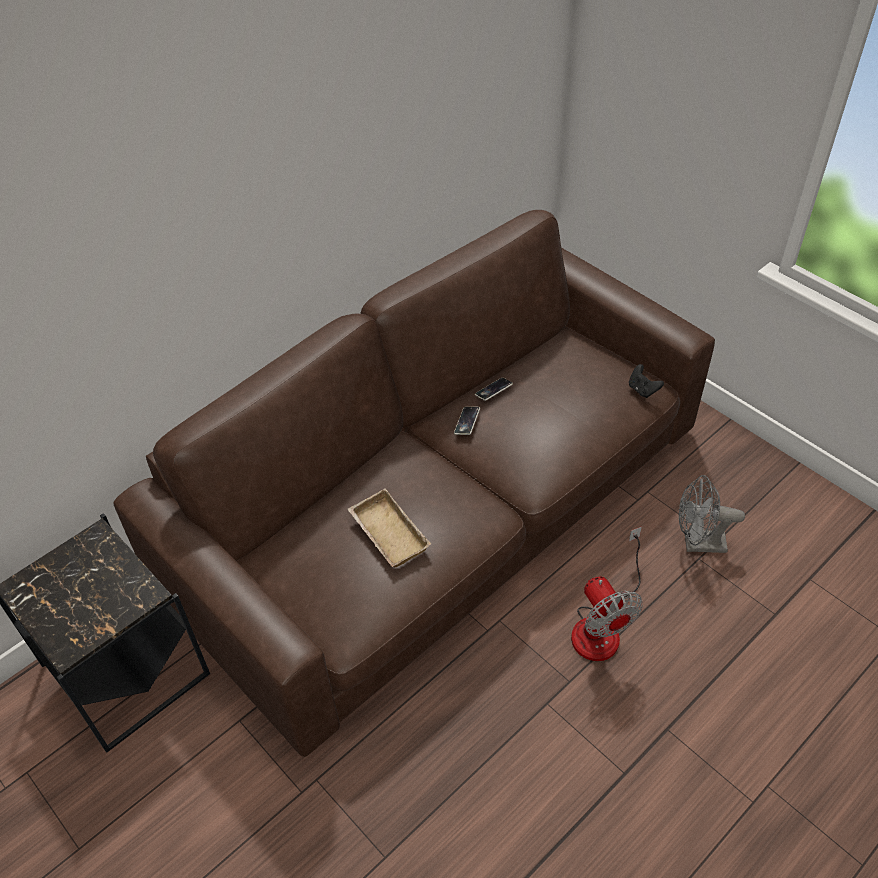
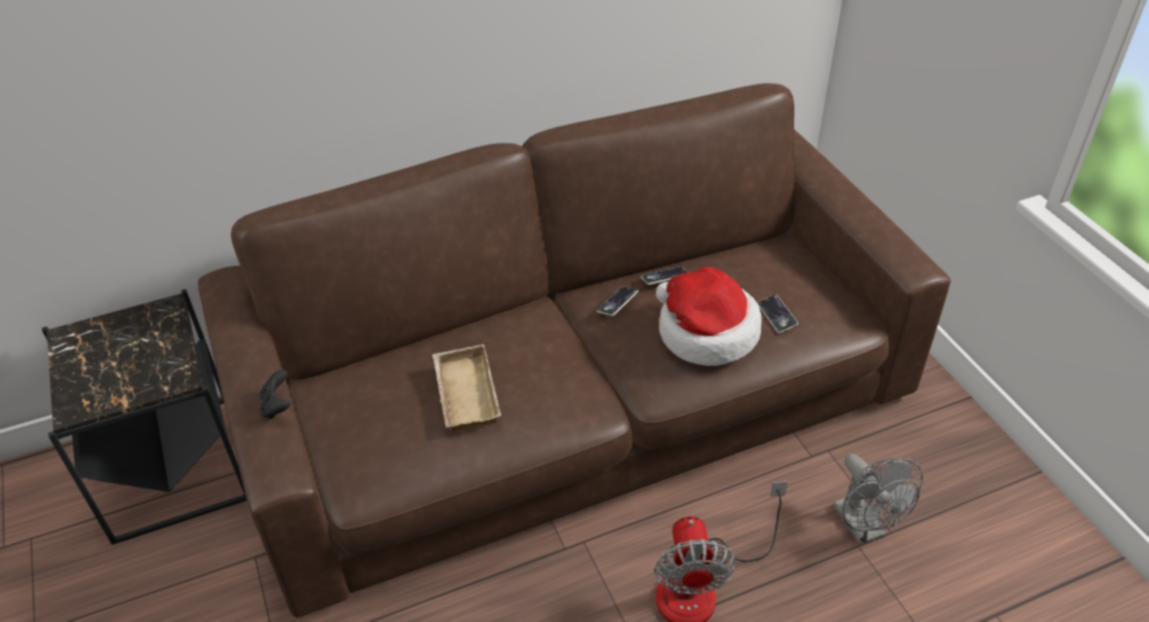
camera: 20 degrees right, 5 degrees down
black game controller [629,364,664,398] -> black game controller moved to [259,370,290,419]
grey fan [679,475,745,553] -> grey fan turned 135 degrees counterclockwise [833,454,923,545]
none -> hat [656,267,762,366]
none -> phone [757,294,798,333]

